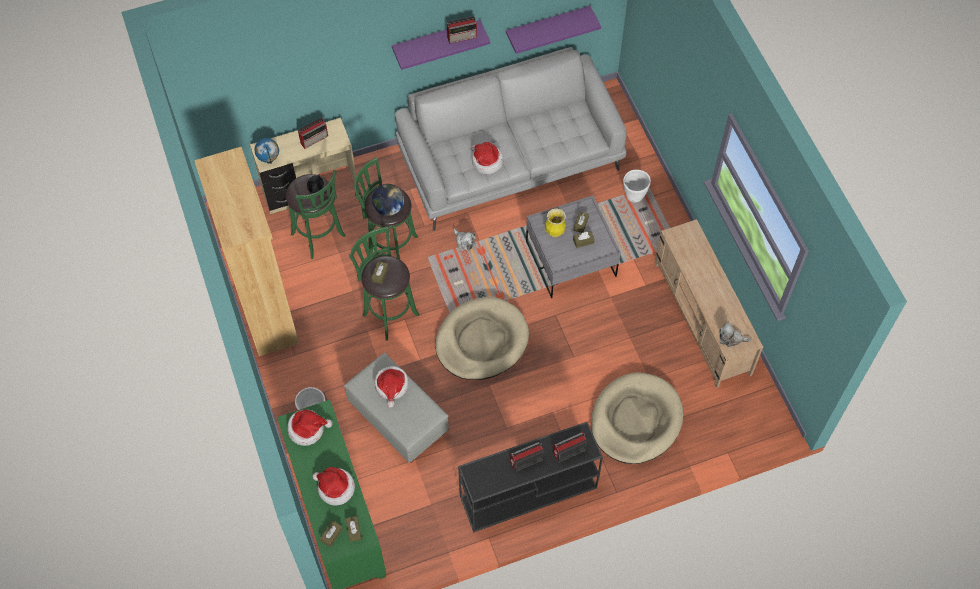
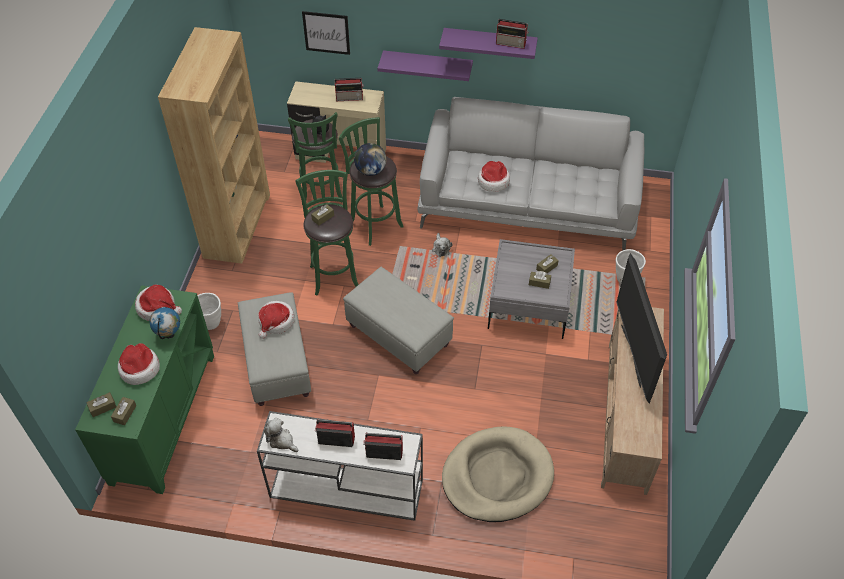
camera: 30 degrees right, 10 degrees down
globe [255,138,279,163] -> globe moved to [150,307,180,339]
beige dog bed [435,297,529,380] -> grey ottoman [343,267,454,374]
black console table [458,422,603,532] -> white console table [257,411,423,521]
purple shelf [506,6,601,54] -> purple shelf moved to [378,50,473,81]
vase [545,208,566,237] -> none
plush toy [719,323,751,347] -> plush toy moved to [264,418,298,452]
none -> picture [302,11,350,55]
none -> television [616,253,667,403]

